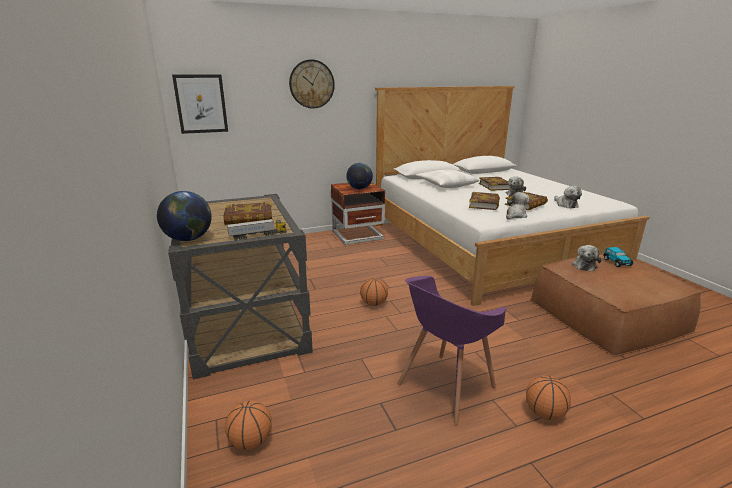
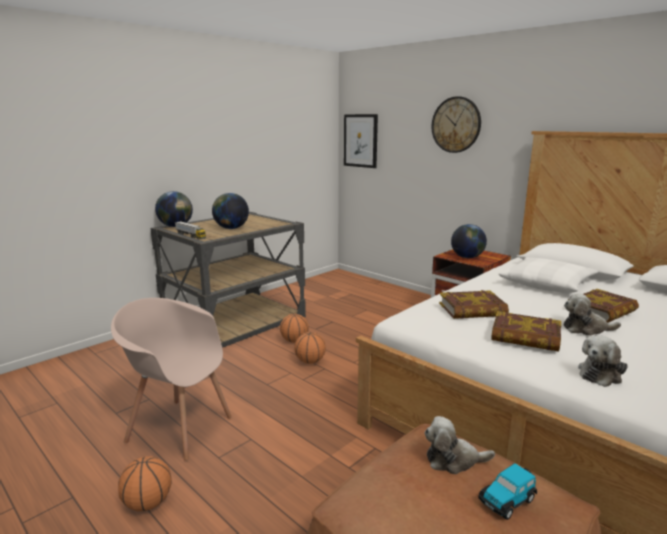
camera: 65 degrees right, 5 degrees down
book [223,202,272,225] -> globe [212,193,249,229]
basketball [225,401,272,450] -> basketball moved to [280,314,309,343]
purple chair [397,276,506,424] -> beige chair [111,298,232,461]
plush toy [506,192,529,220] -> none

